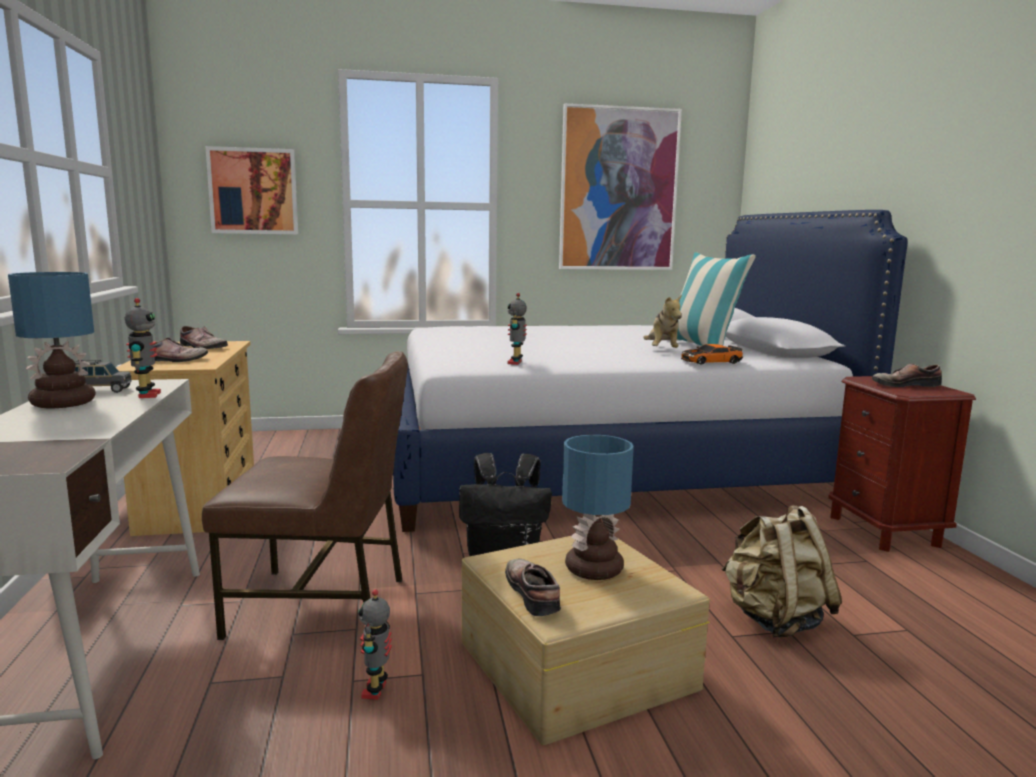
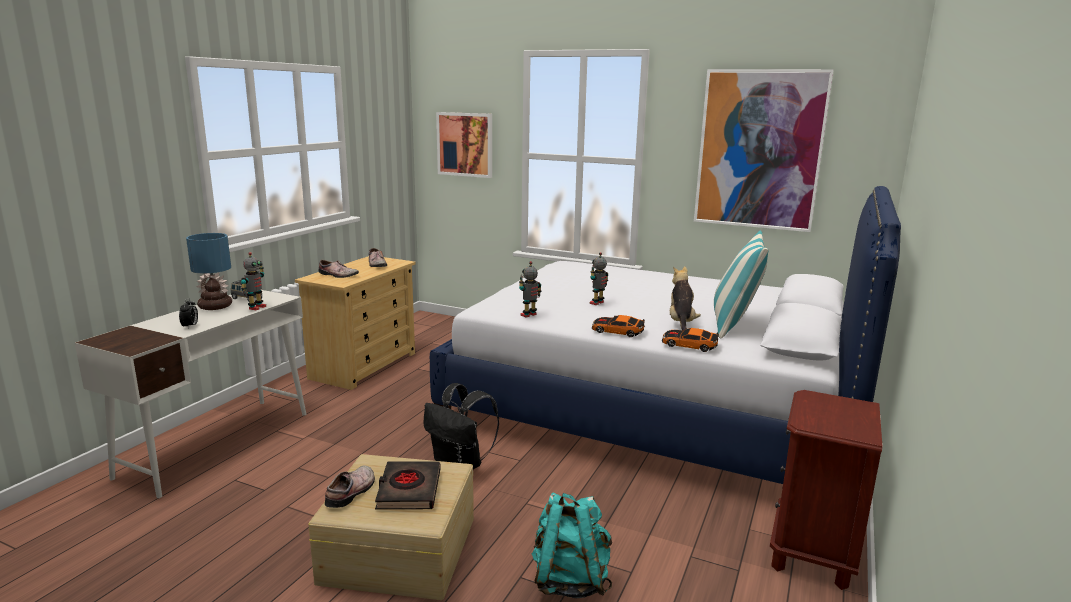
camera: 35 degrees right, 5 degrees up
brown chair [202,351,408,640] -> none
toy robot [358,589,392,700] -> toy robot moved to [590,252,608,305]
table lamp [562,435,634,580] -> black book [375,461,441,509]
plush toy [643,295,682,348] -> plush toy turned 150 degrees clockwise [670,266,701,330]
beige backpack [722,505,842,637] -> turquoise backpack [532,493,612,598]
shoe [872,363,942,387] -> none
none -> alarm clock [179,298,198,326]
none -> toy car [592,315,645,337]

